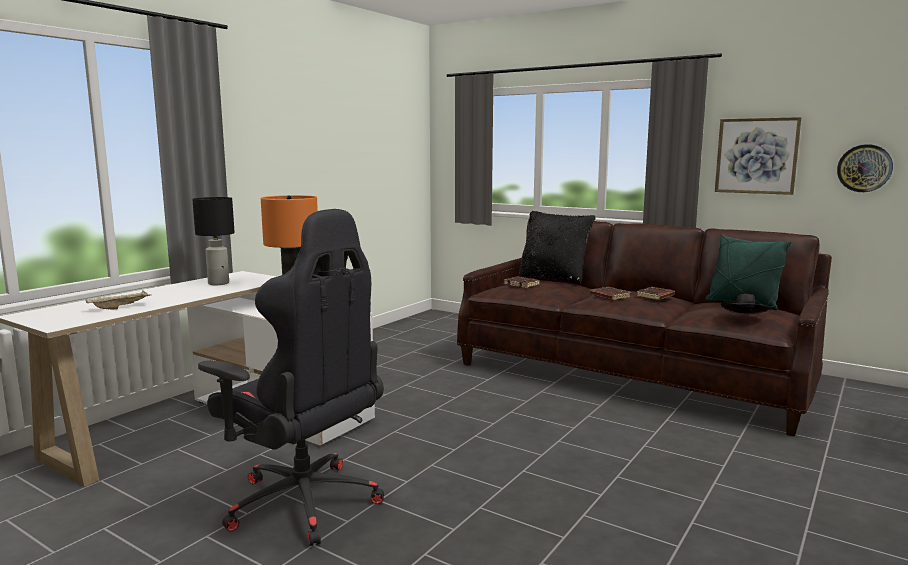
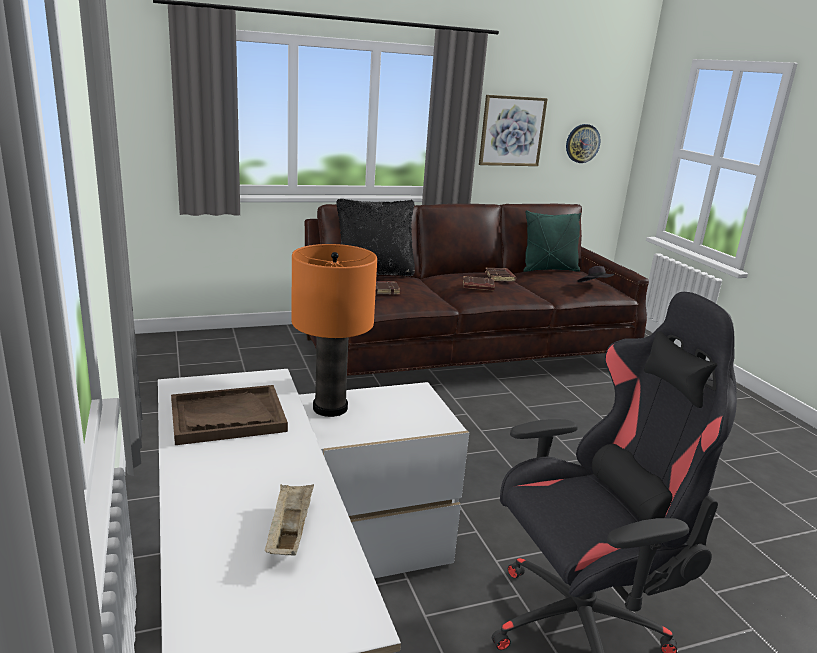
camera: 55 degrees left, 10 degrees up
black table lamp [192,197,235,285] -> brown tray [171,385,288,445]

